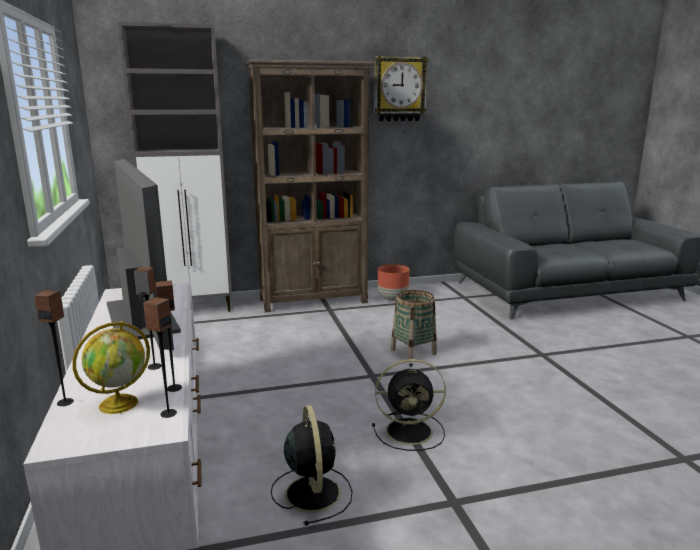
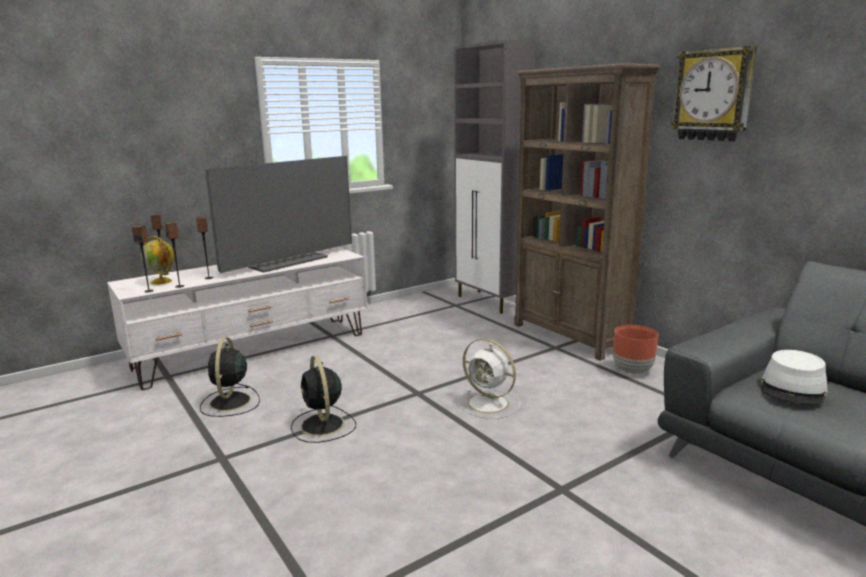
camera: 70 degrees right, 0 degrees up
black fan [271,405,352,526] -> black fan turned 120 degrees clockwise [200,337,260,417]
basket [391,290,437,359] -> white fan [458,338,521,419]
none -> white hat [761,350,828,405]

